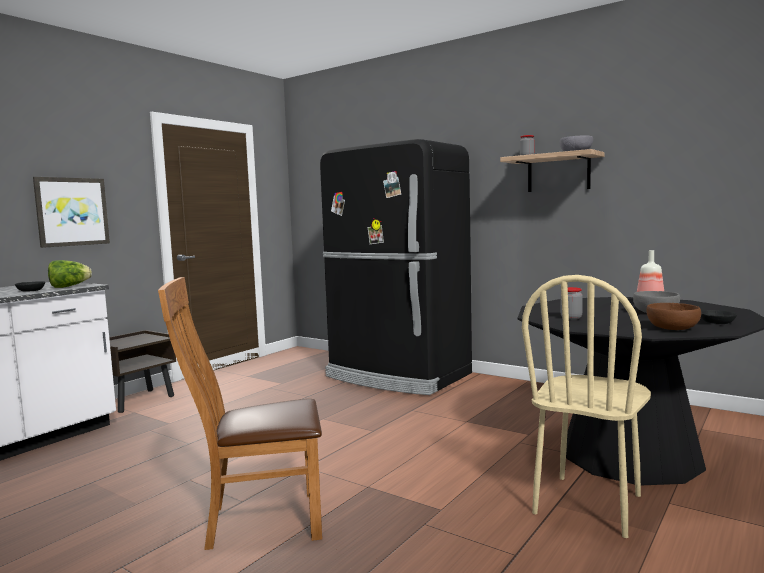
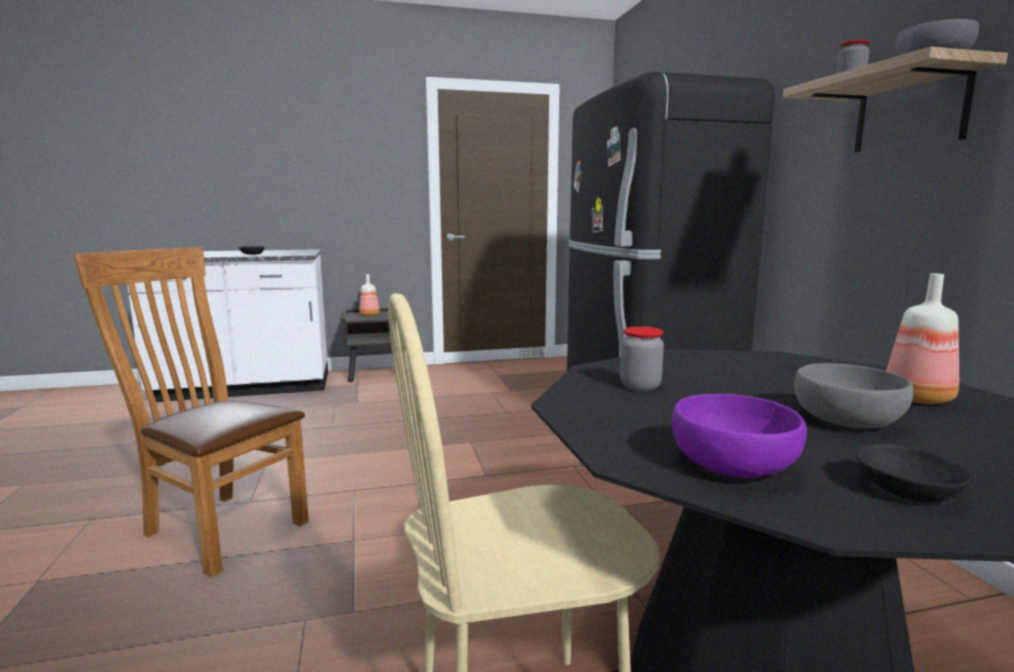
camera: 40 degrees right, 5 degrees up
picture [33,177,110,248] -> none
lettuce [48,260,92,288] -> none
brown bowl [646,303,701,330] -> purple bowl [672,394,807,478]
none -> bottle [359,274,380,316]

